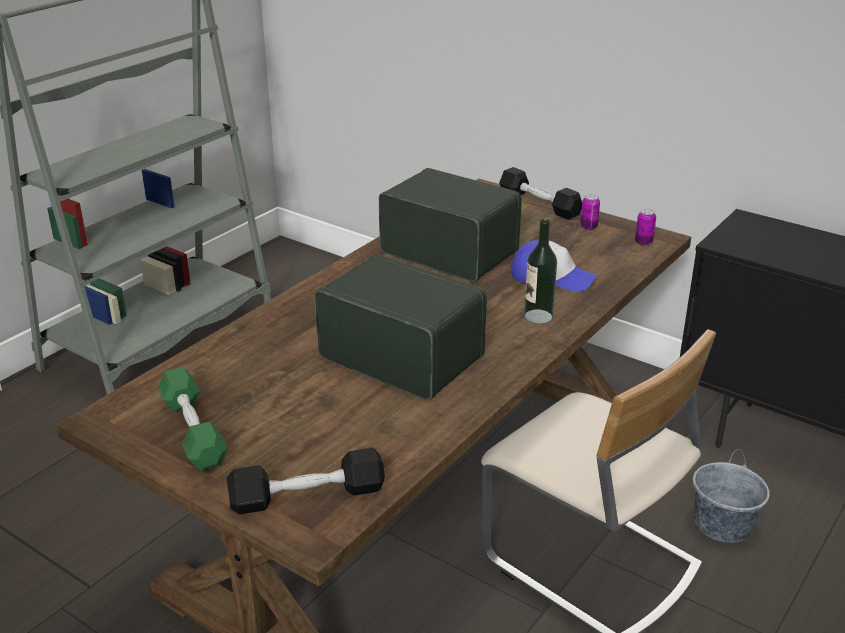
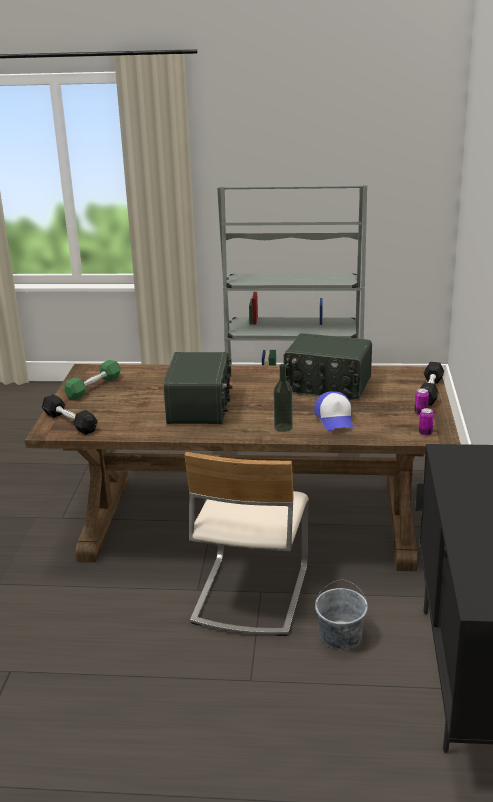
camera: 60 degrees right, 5 degrees down
radio [379,168,522,282] -> radio turned 105 degrees clockwise [283,333,372,400]

